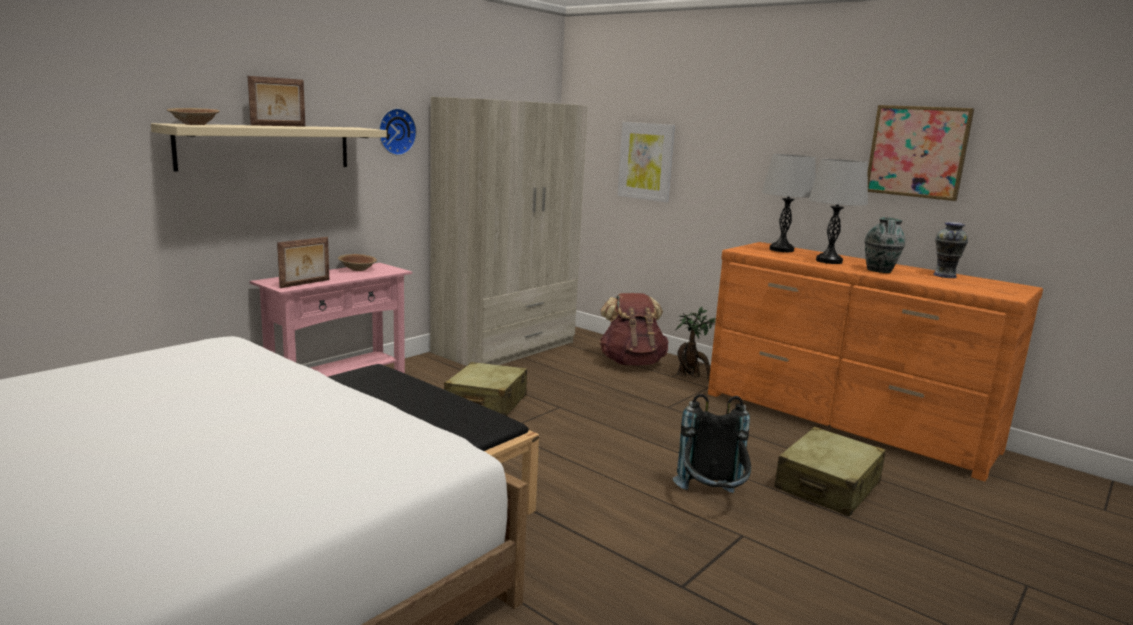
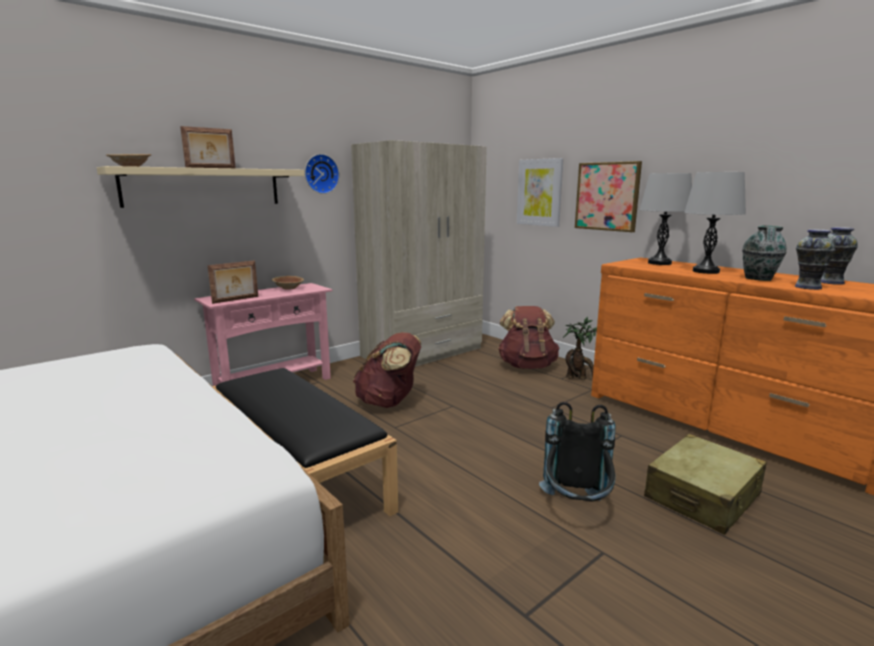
camera: 10 degrees right, 0 degrees up
beige suitcase [444,362,527,416] -> brown backpack [353,332,421,408]
picture [868,105,974,201] -> picture moved to [575,161,642,232]
none -> vase [795,229,836,290]

